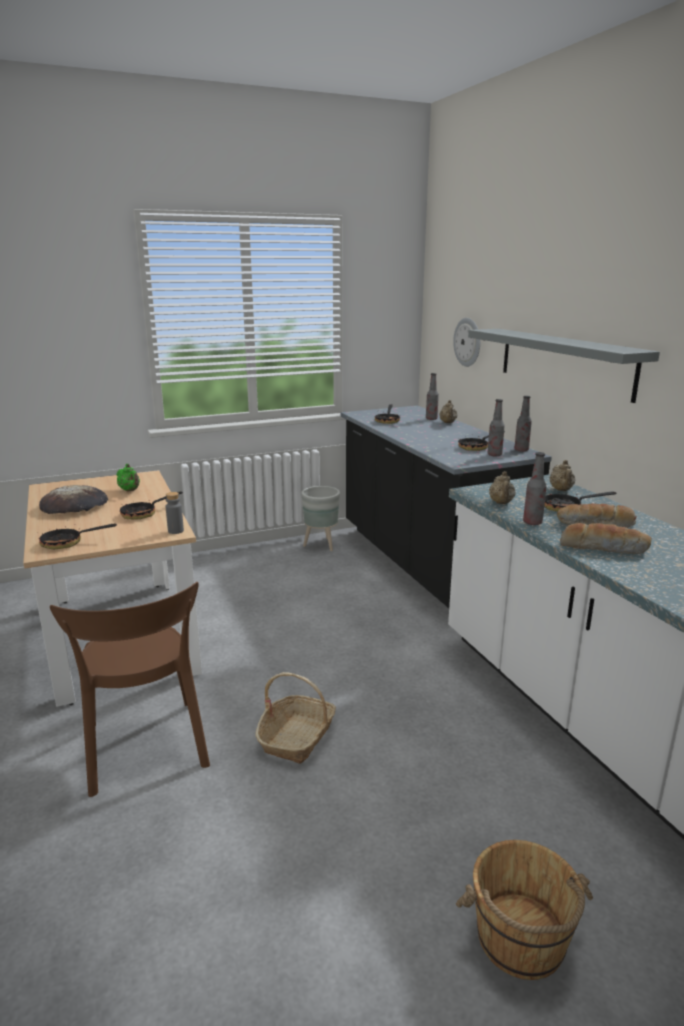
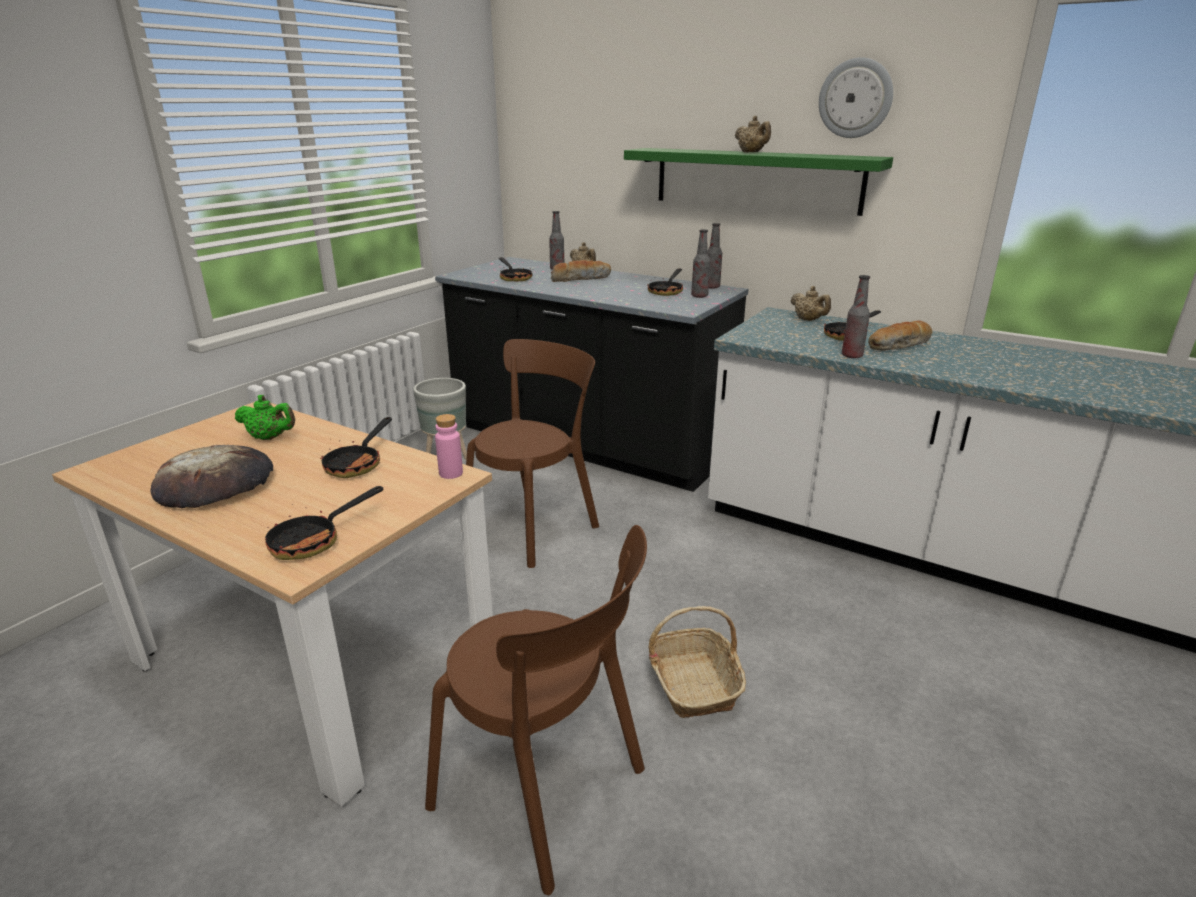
camera: 35 degrees left, 5 degrees up
grey bottle [166,492,184,534] -> pink bottle [435,414,463,479]
wall clock [453,318,480,367] -> wall clock moved to [819,57,893,138]
brown bucket [456,840,593,980] -> none
grey shelf [468,329,660,403] -> green shelf [624,148,893,216]
beige teapot [489,471,516,504] -> beige teapot moved to [735,116,771,153]
bread [560,523,652,554] -> bread moved to [551,260,611,282]
none -> brown chair [466,339,599,568]

